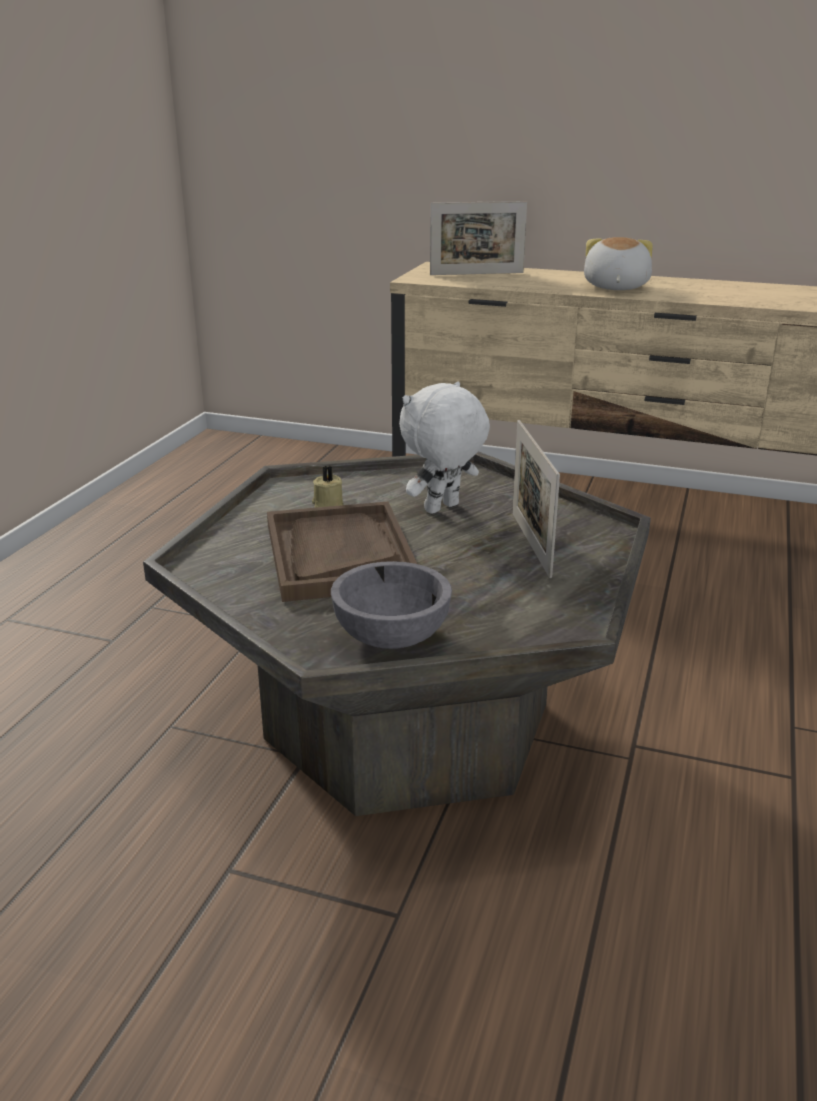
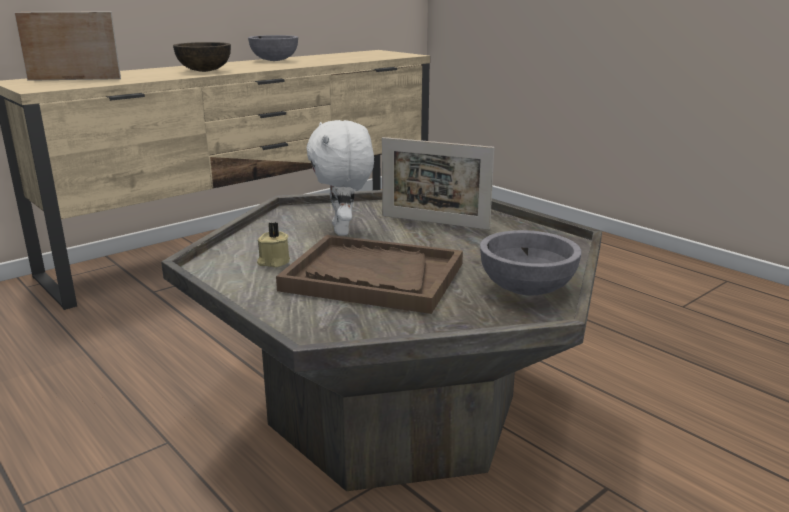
camera: 60 degrees left, 5 degrees down
picture frame [430,201,527,275] -> picture frame turned 120 degrees counterclockwise [14,11,121,81]
plush toy [584,237,653,290] -> brown bowl [173,42,231,72]
none -> grey bowl [248,35,298,61]

